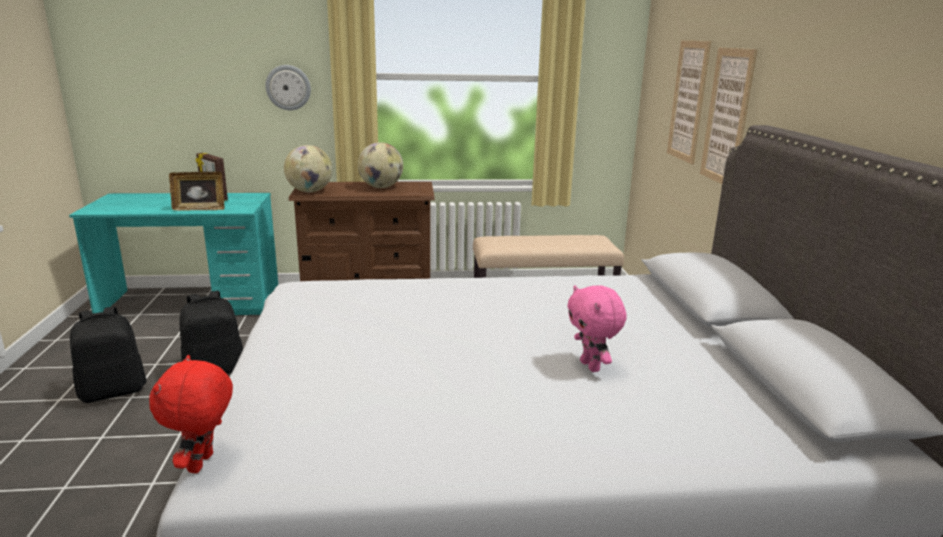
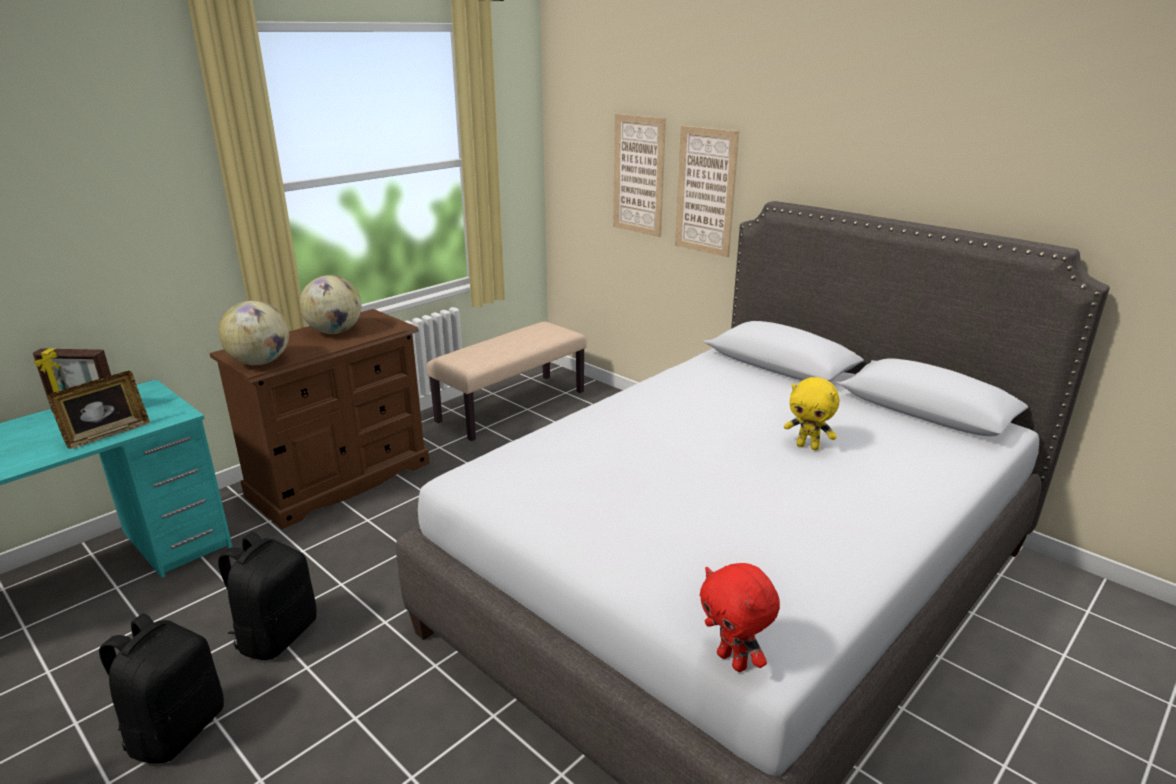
camera: 40 degrees left, 5 degrees up
wall clock [265,65,311,110] -> none
pink plush toy [567,285,626,372] -> yellow plush toy [784,377,839,450]

